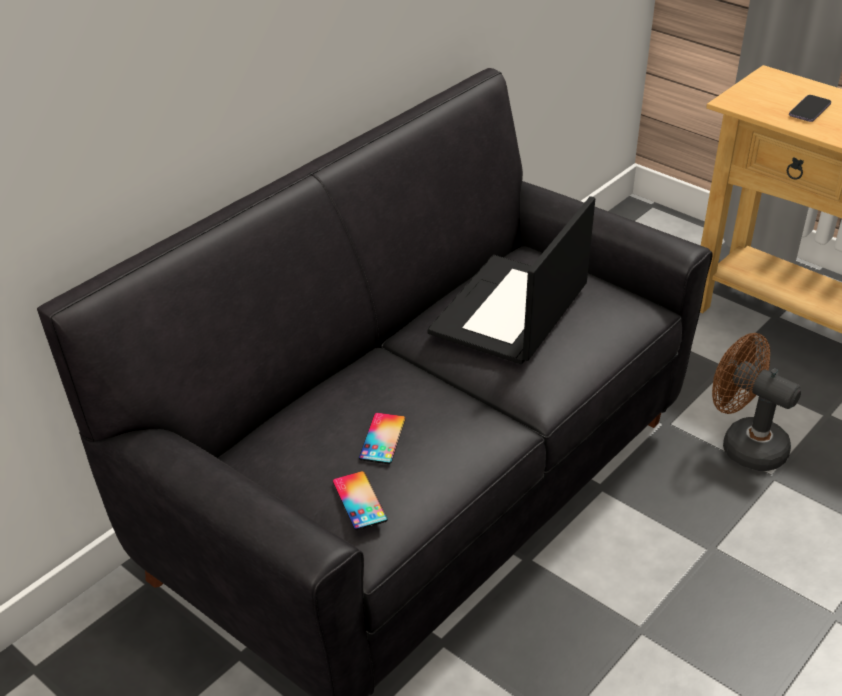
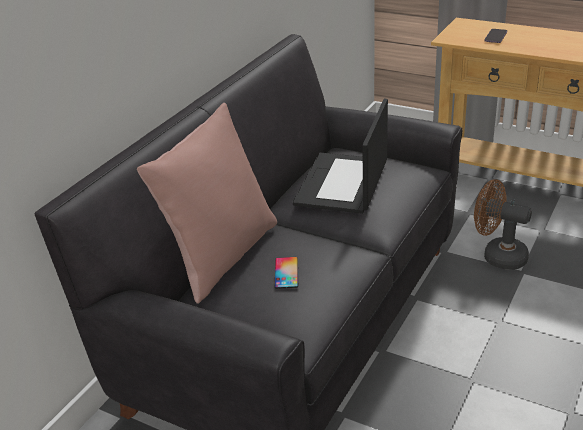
camera: 10 degrees left, 5 degrees down
phone [333,471,388,530] -> none
none -> pink pillow [137,103,277,304]

